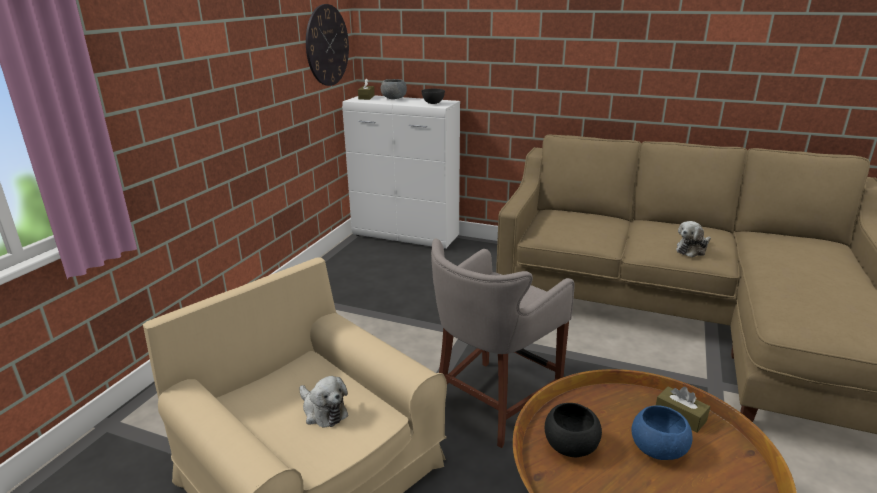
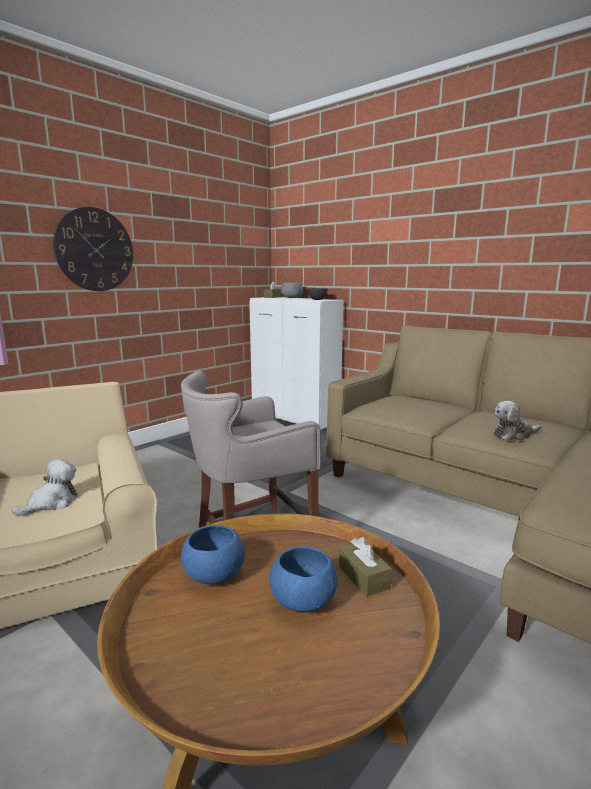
camera: 20 degrees right, 10 degrees down
plush toy [300,376,348,428] -> plush toy turned 120 degrees counterclockwise [12,459,77,516]
wall clock [306,4,349,86] -> wall clock moved to [53,207,133,291]
black bowl [545,403,602,457] -> blue bowl [181,525,245,584]

